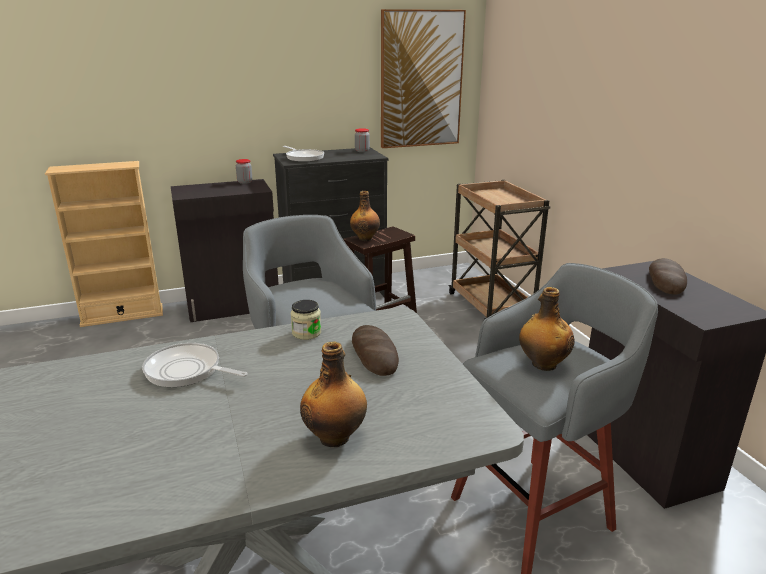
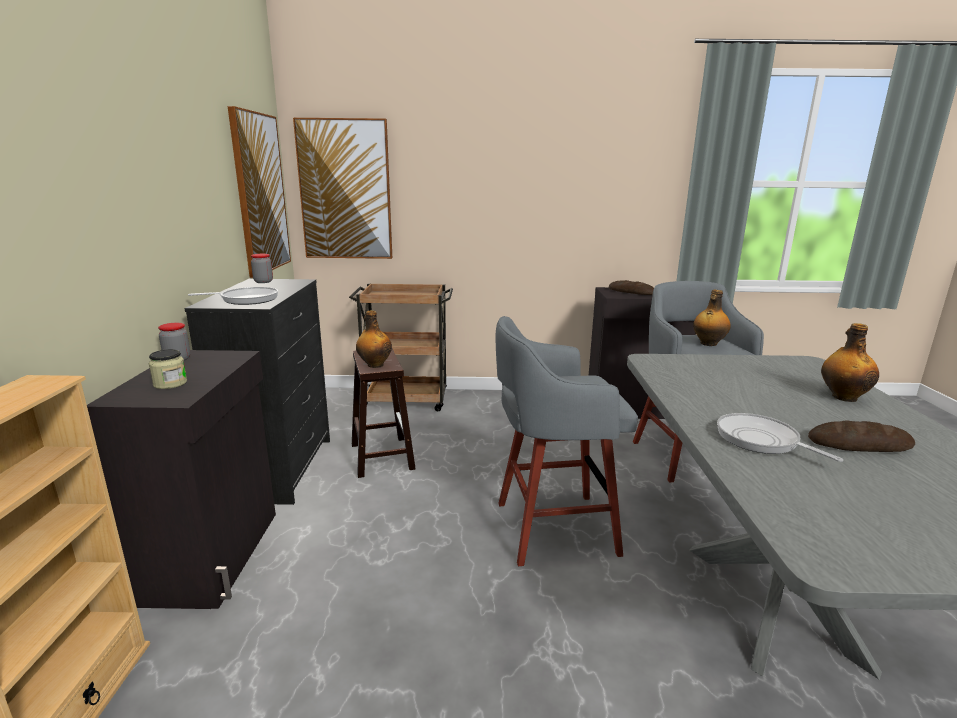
camera: 70 degrees left, 5 degrees down
frying pan [142,343,248,387] -> frying pan turned 105 degrees clockwise [717,413,843,462]
jar [291,300,321,340] -> jar moved to [149,349,187,389]
bread [352,325,399,376] -> bread moved to [808,421,915,452]
none -> picture [293,118,392,259]

